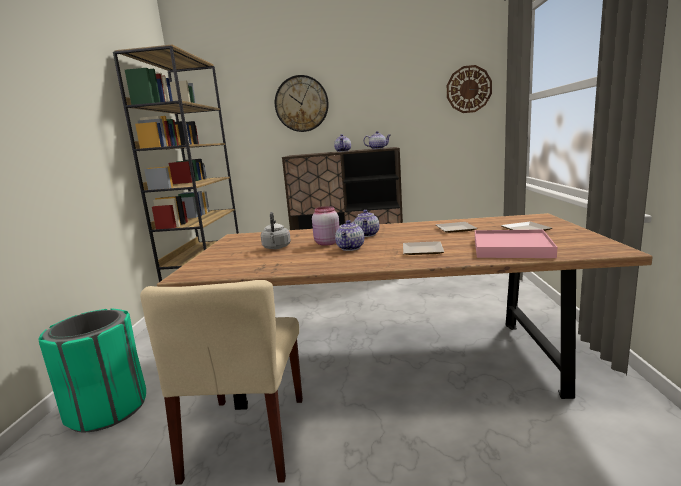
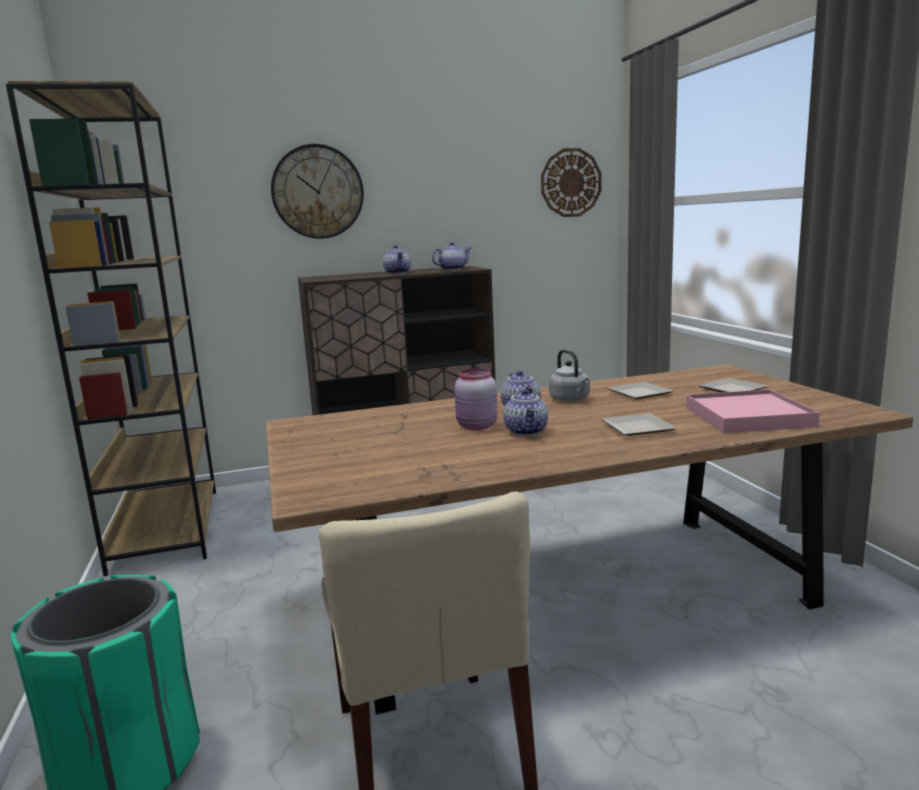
camera: 20 degrees left, 0 degrees up
grey kettle [261,212,291,249] -> grey kettle moved to [549,349,590,402]

